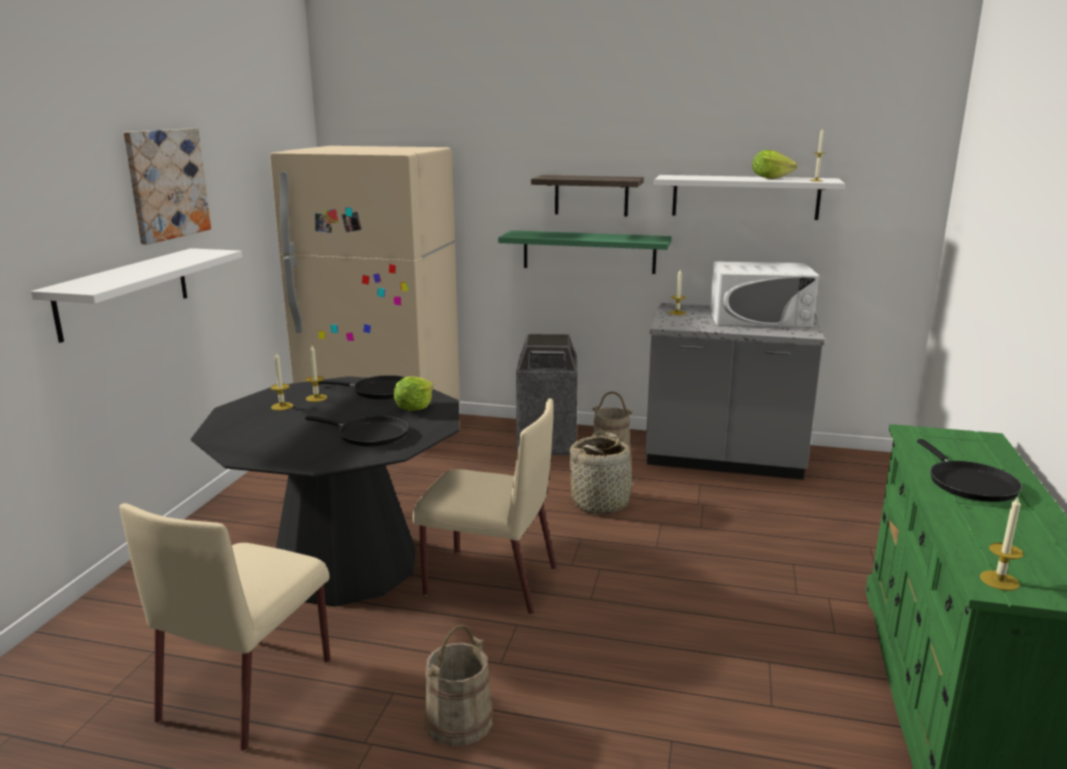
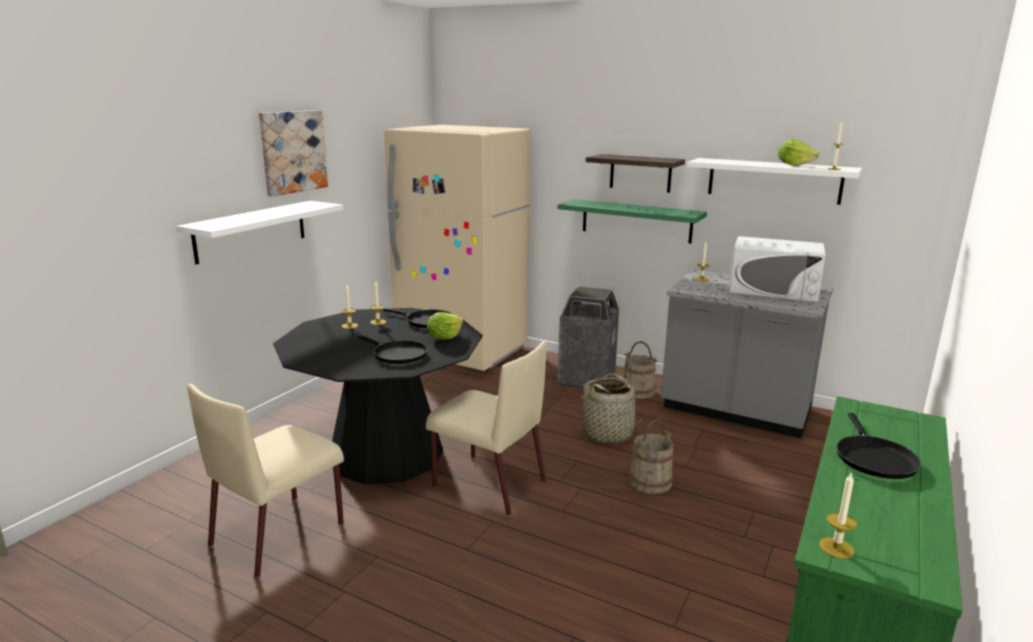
camera: 15 degrees right, 0 degrees up
beige bucket [424,624,493,747] -> beige bucket moved to [629,419,673,494]

